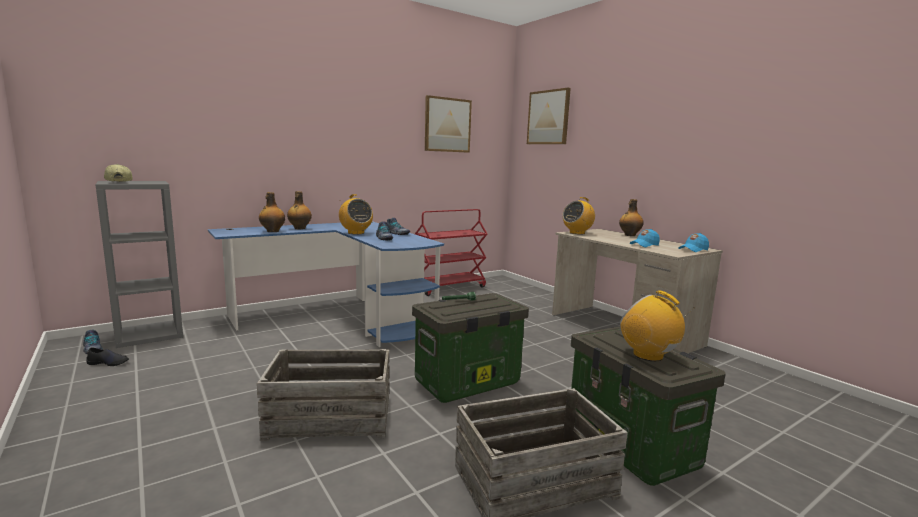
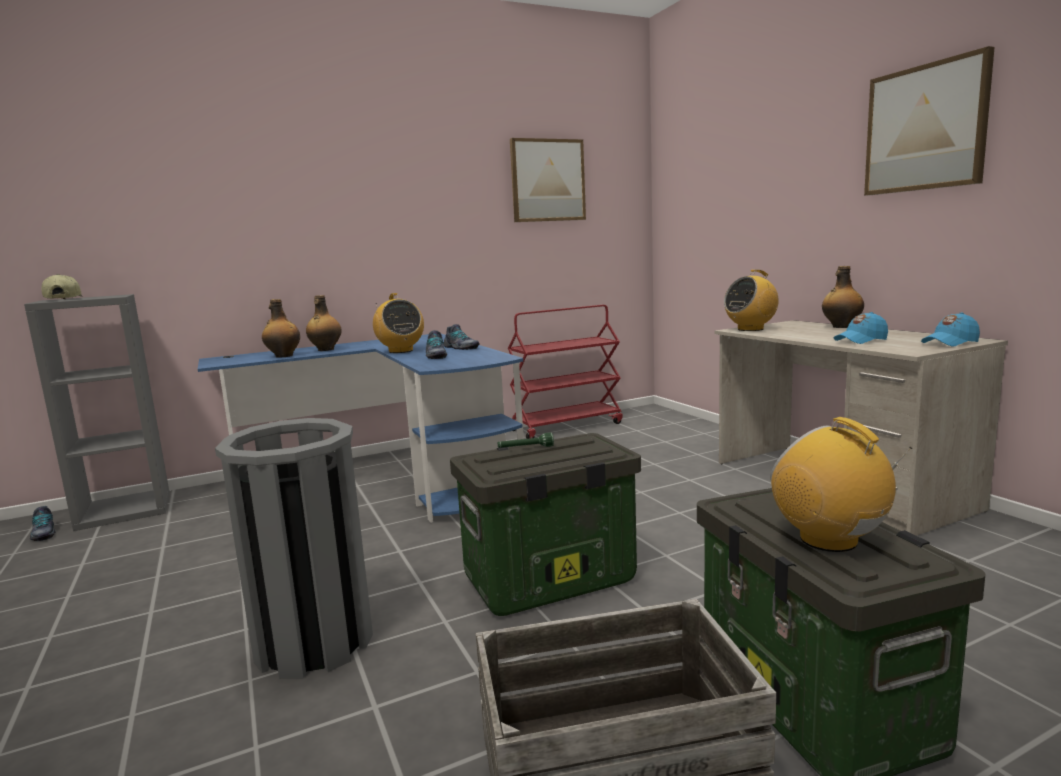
camera: 10 degrees right, 0 degrees up
black shoe [86,348,129,366] -> none
crate [257,349,389,441] -> grey trash can [215,418,373,679]
picture [527,88,571,144] -> picture moved to [864,46,995,196]

